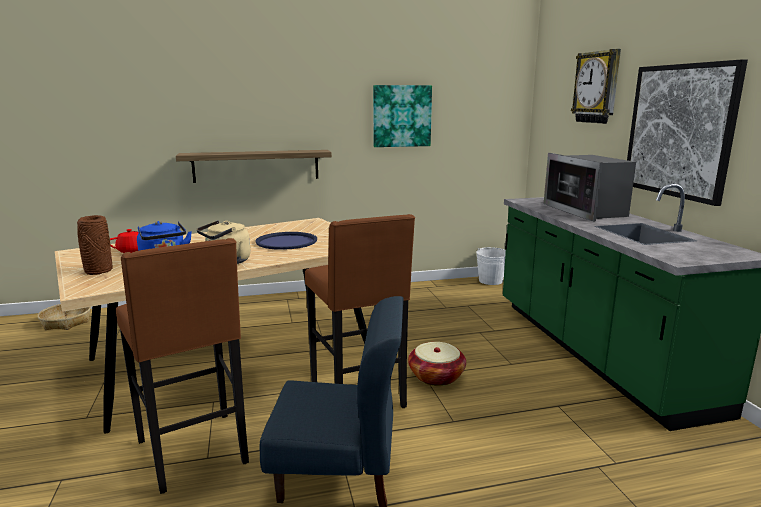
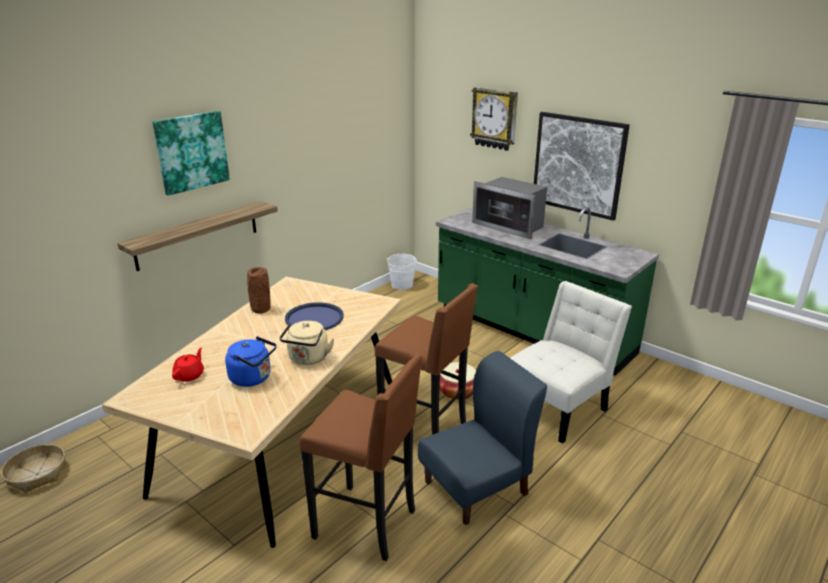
camera: 35 degrees left, 10 degrees up
brown vase [77,215,113,275] -> brown vase moved to [247,267,271,313]
picture [373,85,432,147] -> picture moved to [153,111,230,196]
none -> white chair [510,281,632,444]

